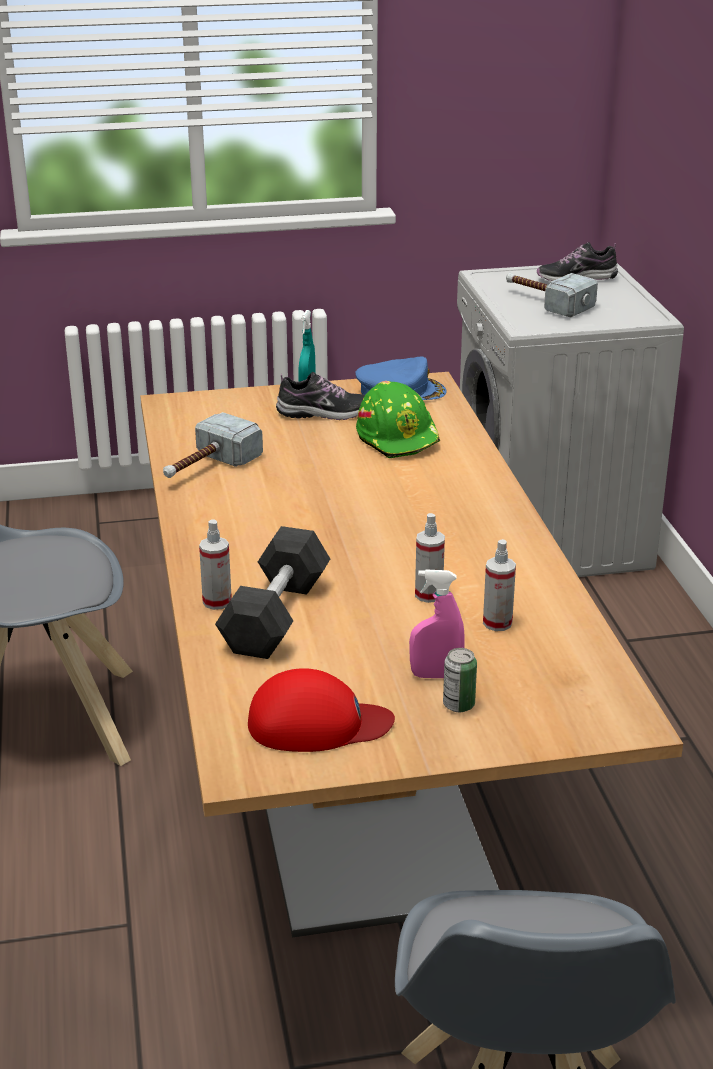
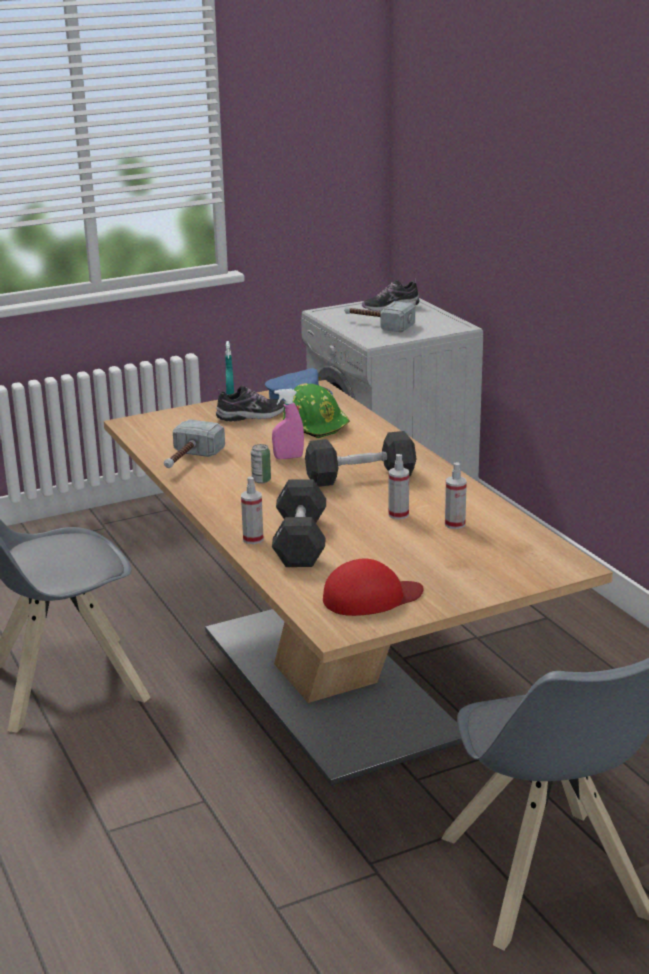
camera: 15 degrees left, 5 degrees down
pink spray bottle [409,569,465,678] -> pink spray bottle moved to [272,389,304,459]
can [443,648,477,712] -> can moved to [251,444,271,483]
none -> black dumbbell [305,431,416,487]

